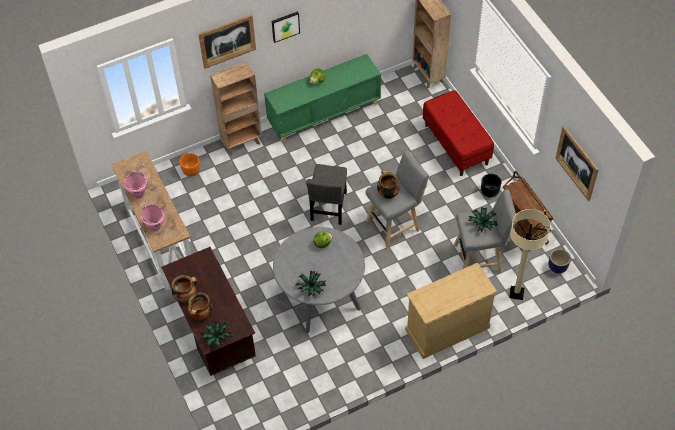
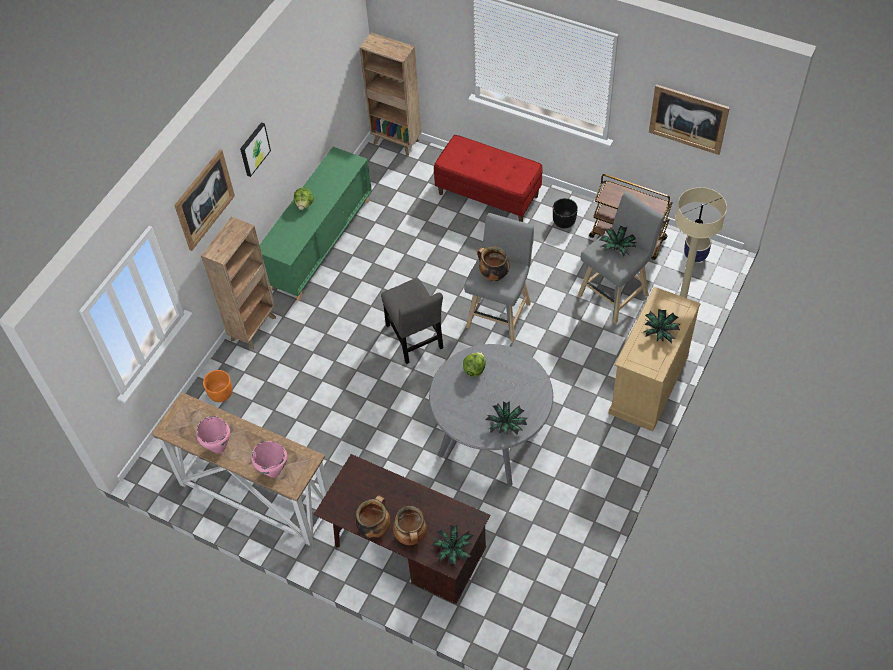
camera: 35 degrees left, 0 degrees up
none -> potted plant [644,309,680,344]

